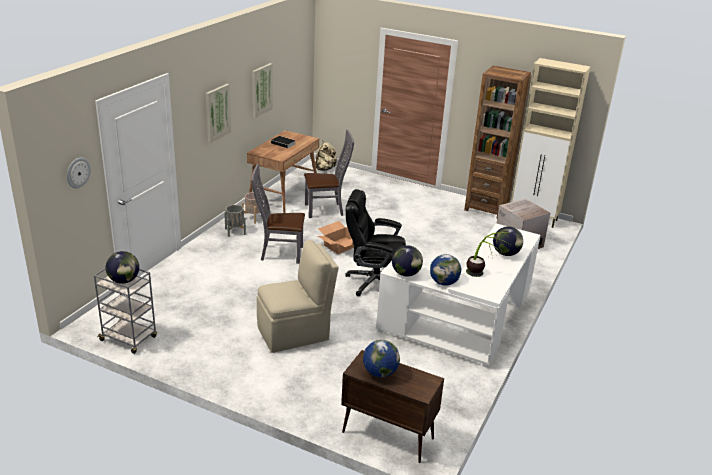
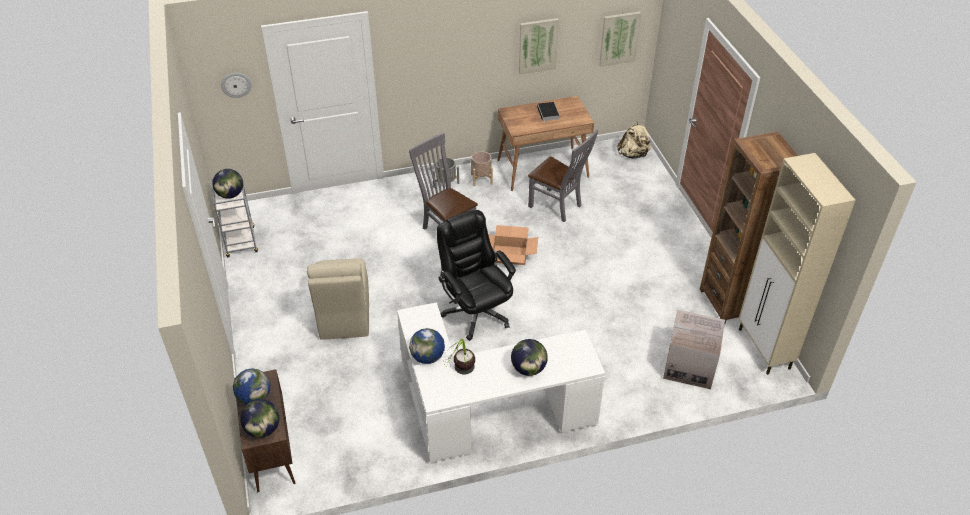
camera: 50 degrees right, 15 degrees up
picture [206,84,231,143] -> picture moved to [599,11,641,67]
beige chair [257,240,339,353] -> beige chair turned 60 degrees clockwise [307,258,369,340]
globe [392,245,423,277] -> globe moved to [240,399,280,438]

